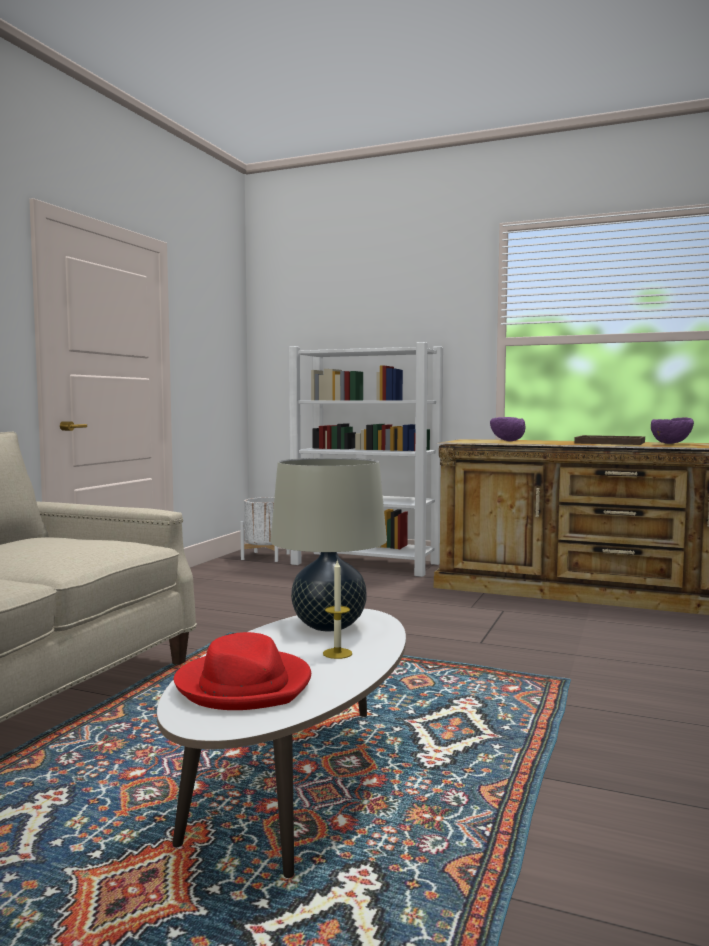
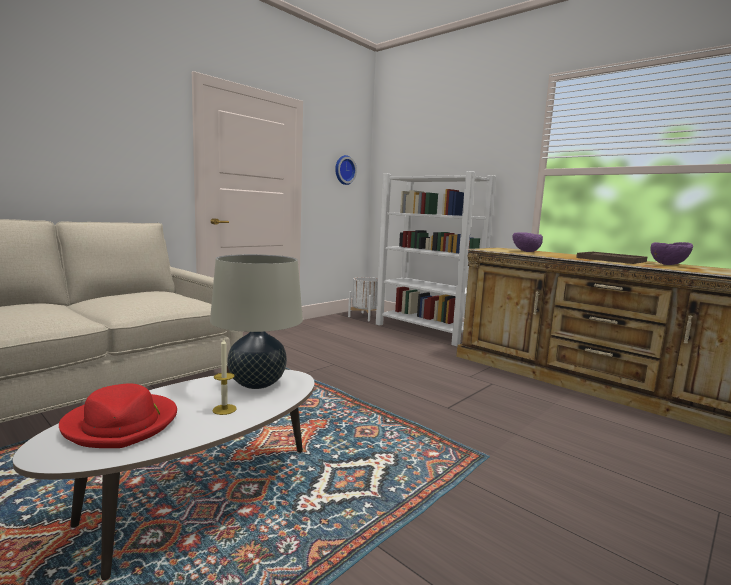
camera: 20 degrees right, 5 degrees up
none -> wall clock [335,155,357,185]

